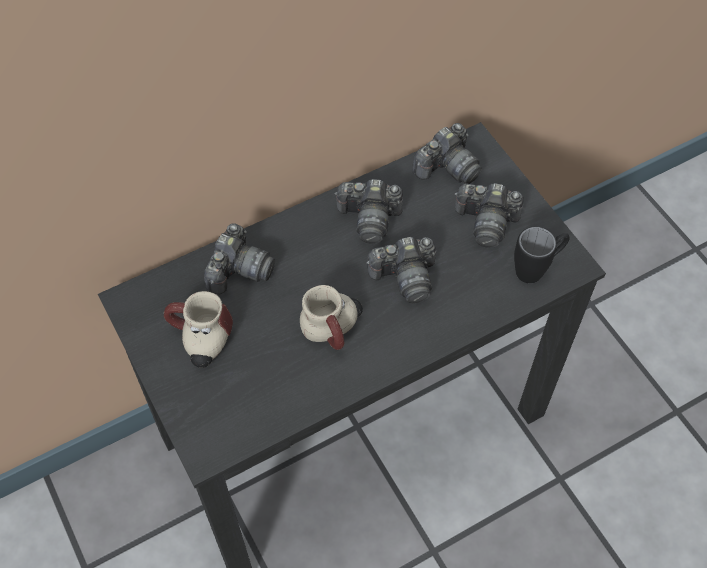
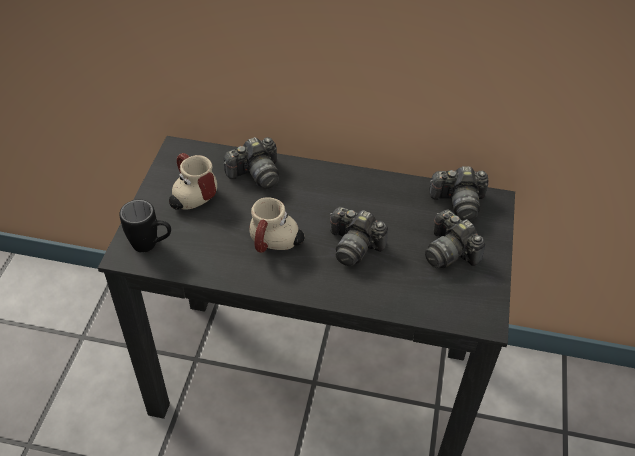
camera: 40 degrees right, 10 degrees down
camera [334,179,403,244] -> none
black mug [514,227,570,283] -> black mug moved to [119,200,171,252]

